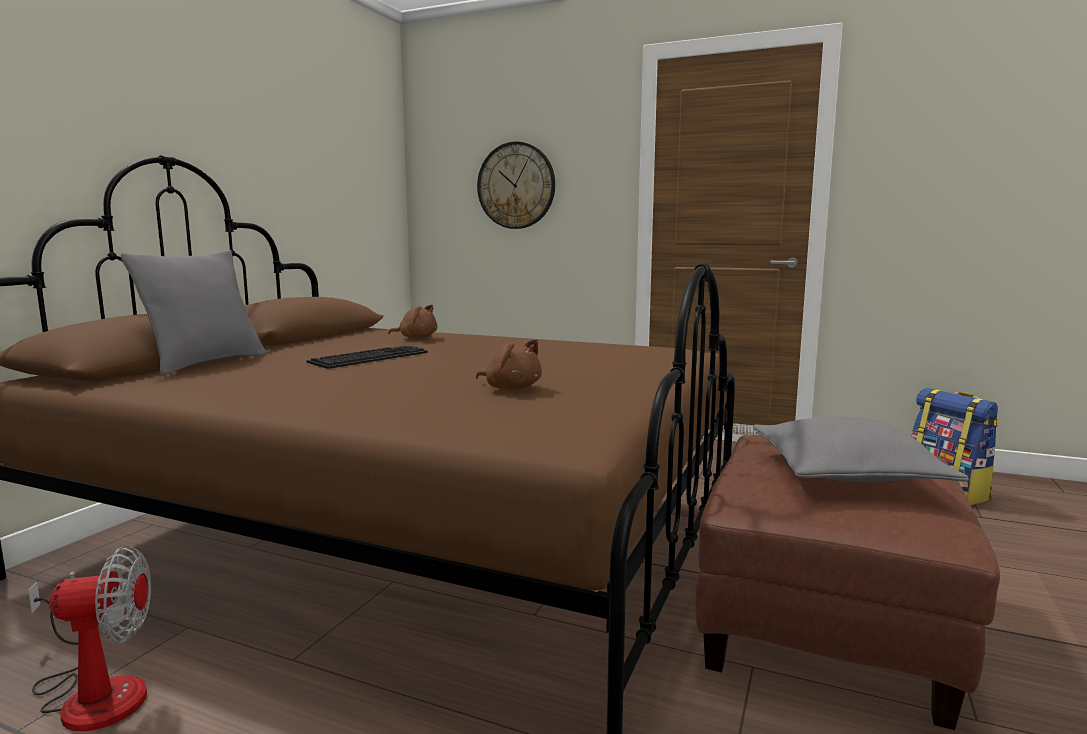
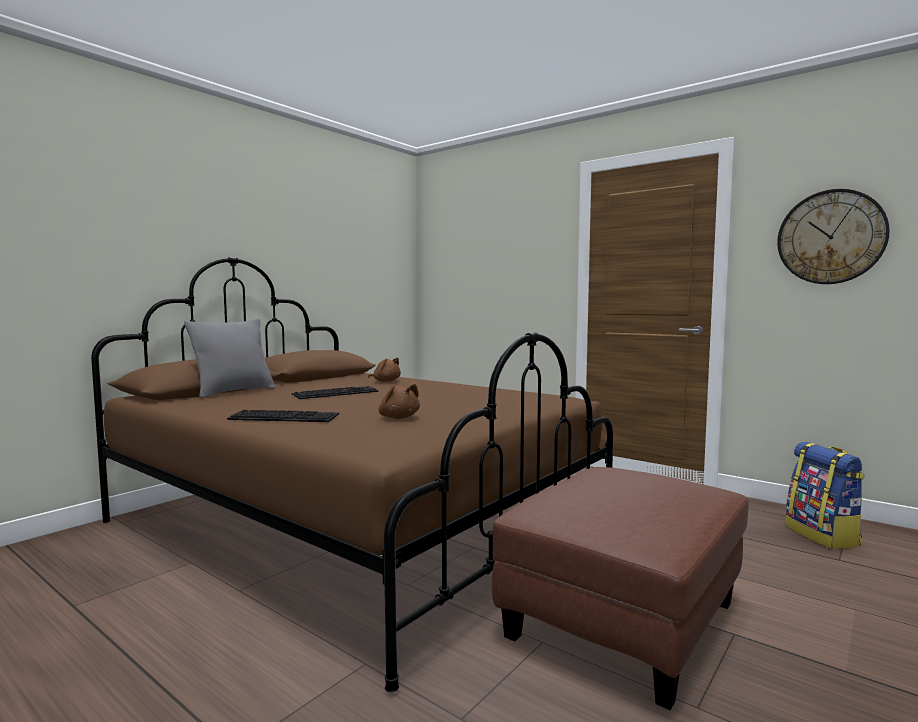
camera: 15 degrees right, 5 degrees down
fan [28,546,151,731] -> none
wall clock [477,142,555,229] -> wall clock moved to [777,189,890,284]
grey pillow [753,417,969,482] -> none
none -> keyboard [227,410,339,422]

